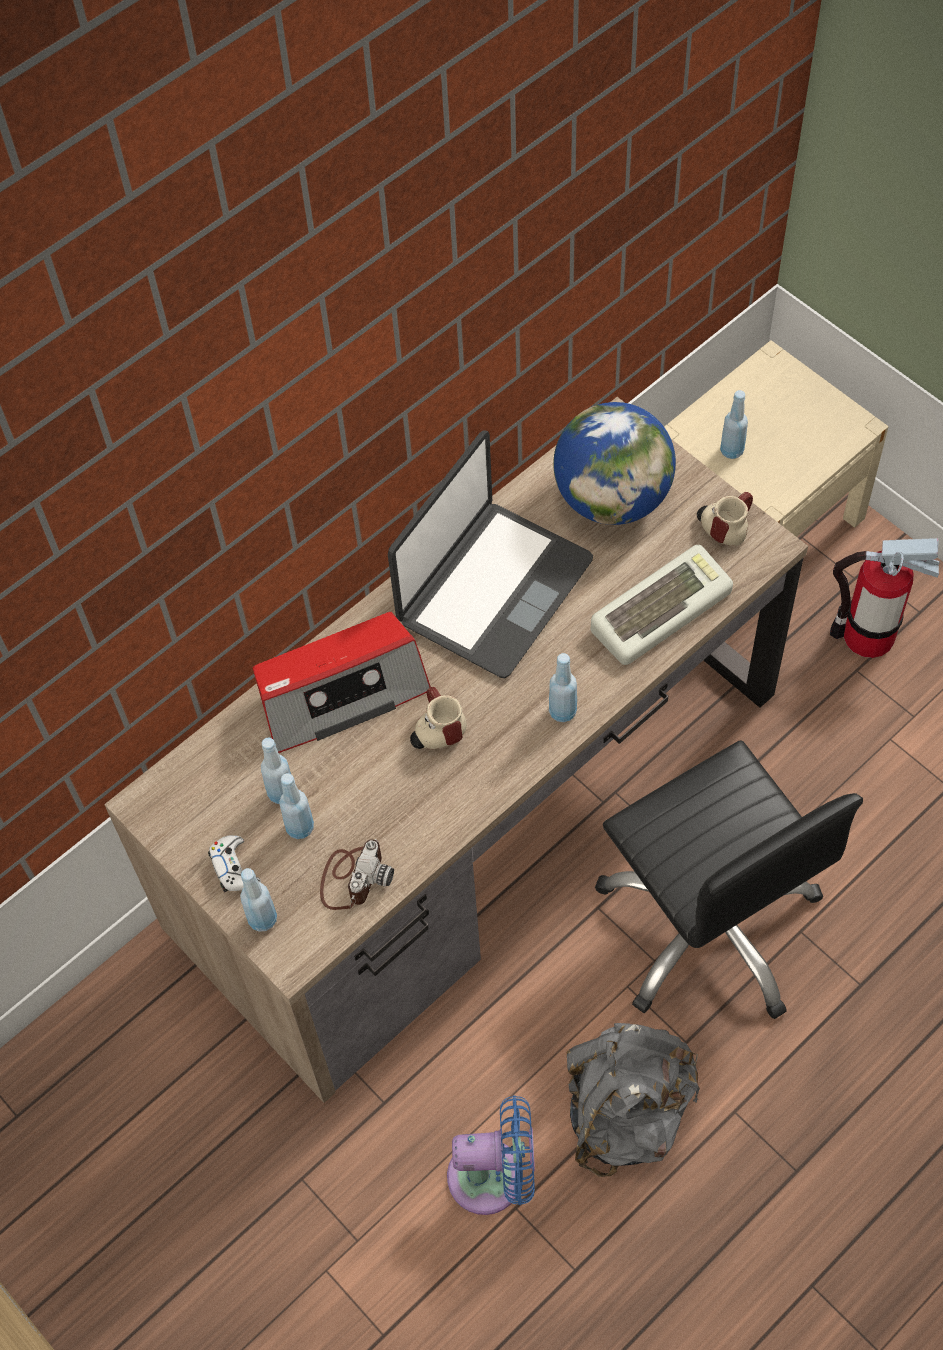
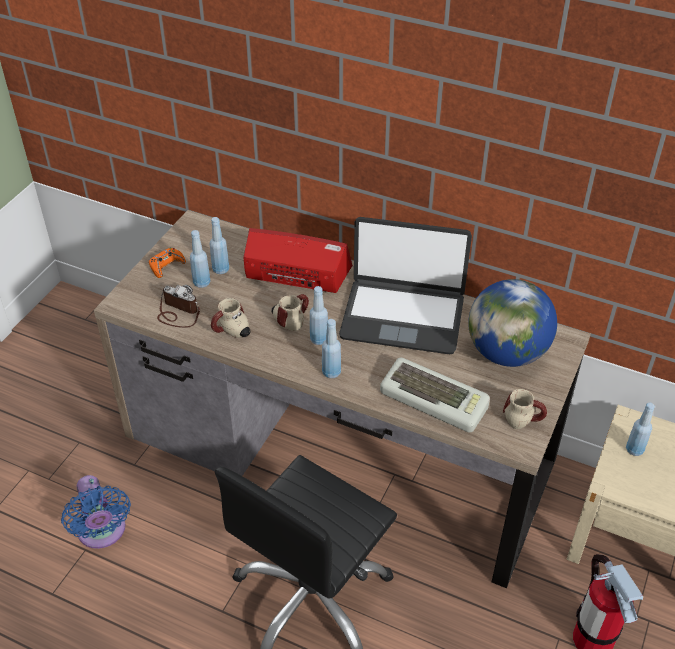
camera: 65 degrees right, 15 degrees down
white game controller [208,835,261,892] -> orange game controller [149,248,186,278]
blue bottle [240,868,277,932] -> blue bottle moved to [310,286,328,345]
radio [253,612,431,753] -> radio turned 150 degrees clockwise [244,228,353,293]
camera [320,839,394,910] -> camera turned 150 degrees counterclockwise [157,285,200,328]
grey backpack [567,1023,700,1177] -> none
none -> mug [211,298,251,338]

